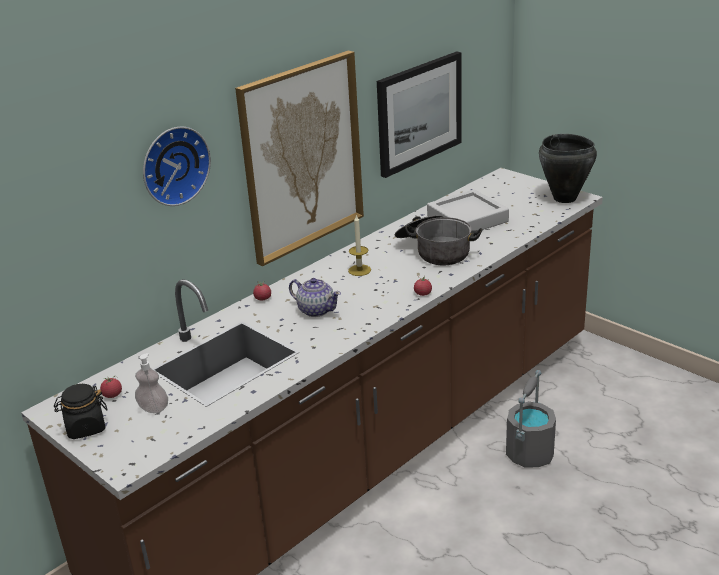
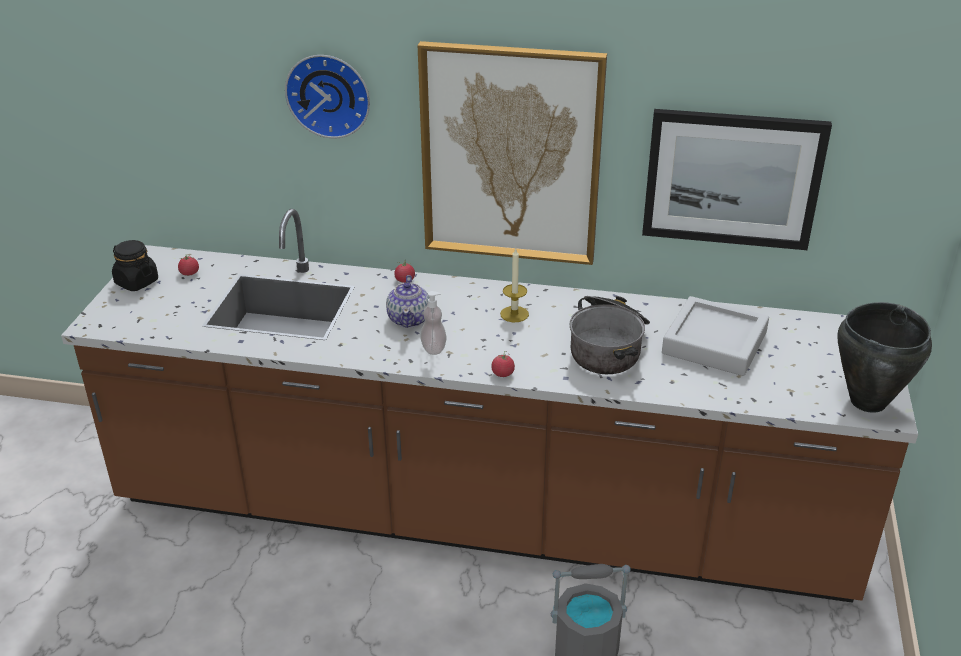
camera: 55 degrees right, 5 degrees up
soap dispenser [135,353,168,413] -> soap dispenser moved to [420,291,447,355]

